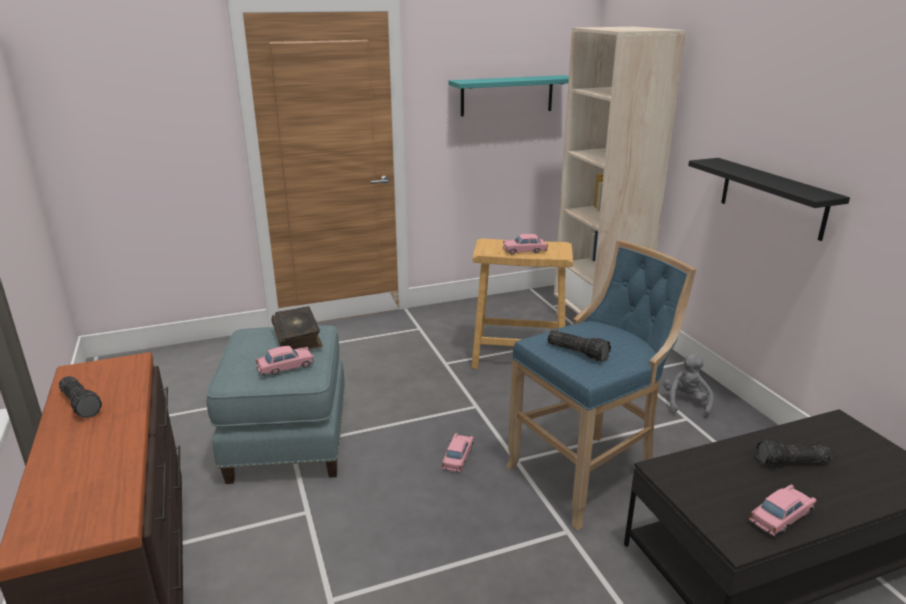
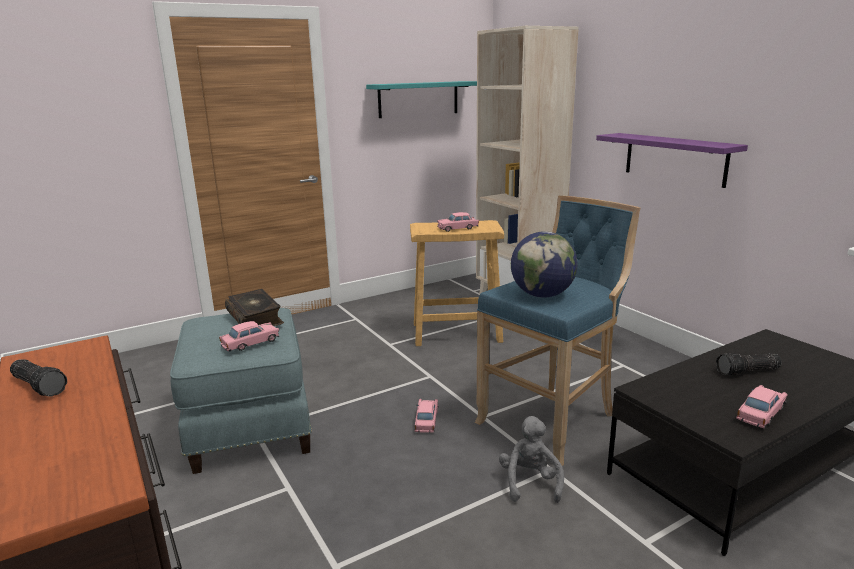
camera: 10 degrees left, 5 degrees down
flashlight [547,330,611,362] -> globe [511,231,578,298]
grey plush toy [663,353,714,418] -> grey plush toy moved to [499,416,564,503]
black shelf [688,158,850,241] -> purple shelf [596,133,748,188]

